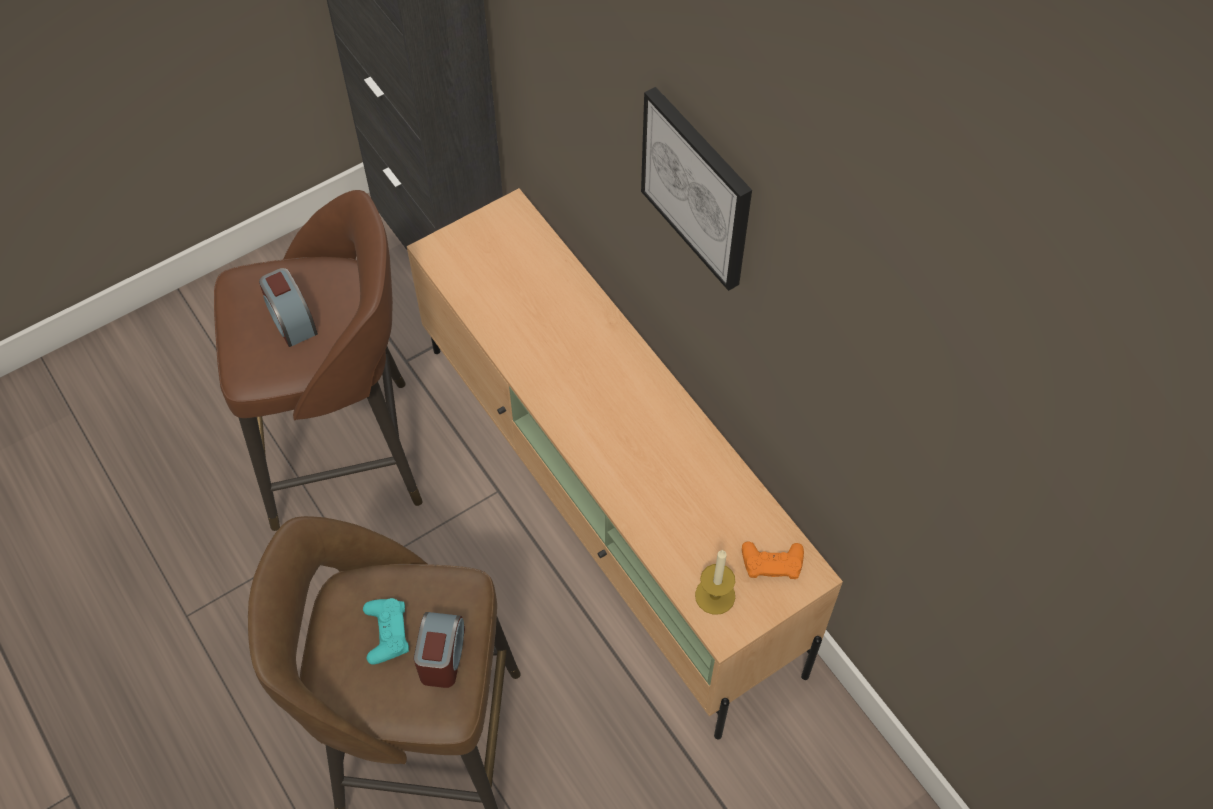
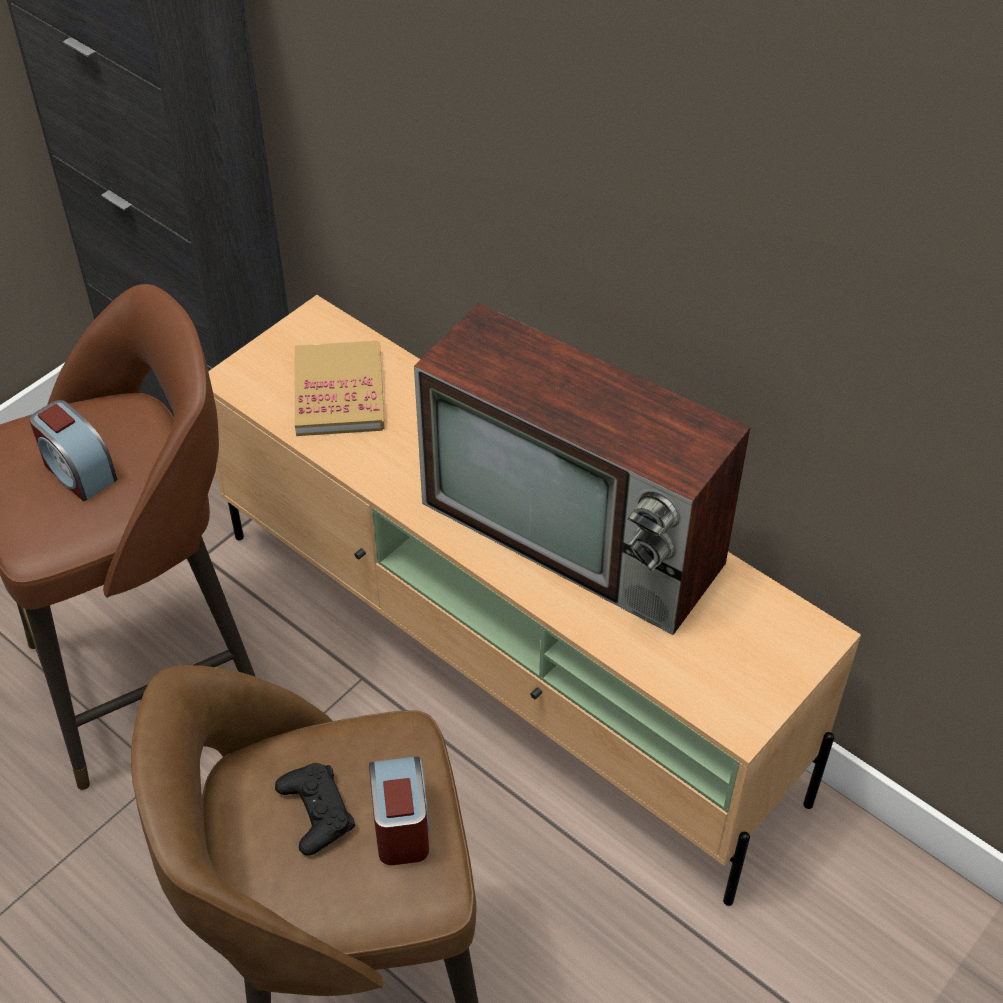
camera: 15 degrees left, 10 degrees down
turquoise game controller [363,598,409,665] -> black game controller [275,763,355,856]
picture [641,87,752,291] -> none
candle [695,550,735,615] -> none
orange game controller [742,541,804,579] -> none
none -> book [295,341,385,436]
none -> television [414,303,750,635]

